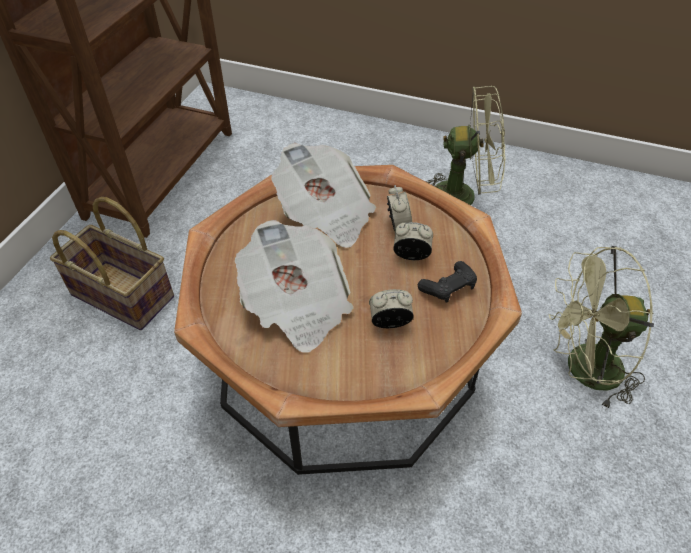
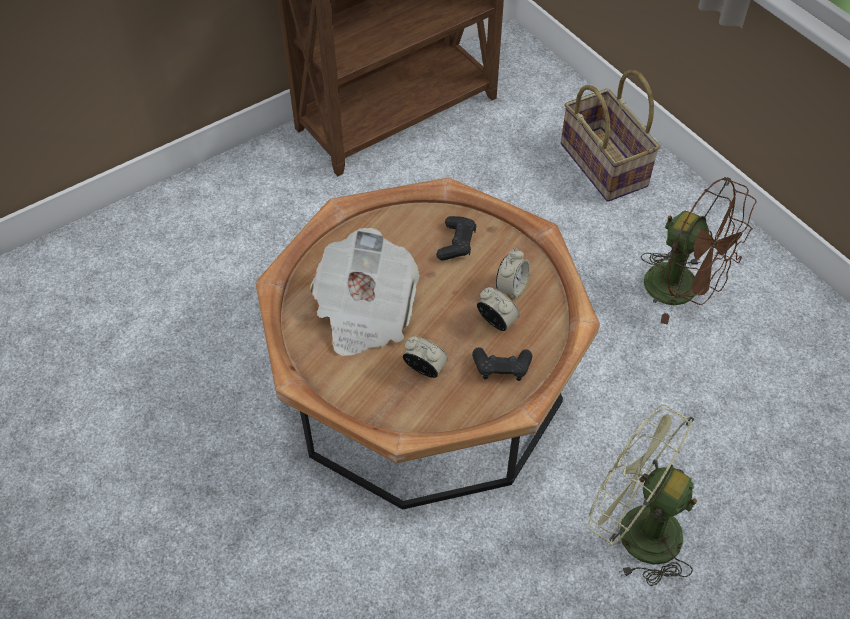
camera: 35 degrees right, 5 degrees up
basket [50,197,174,330] -> basket moved to [561,70,660,202]
newspaper [271,143,376,248] -> black game controller [436,216,476,260]
green fan [426,86,505,205] -> brown fan [641,177,757,325]

